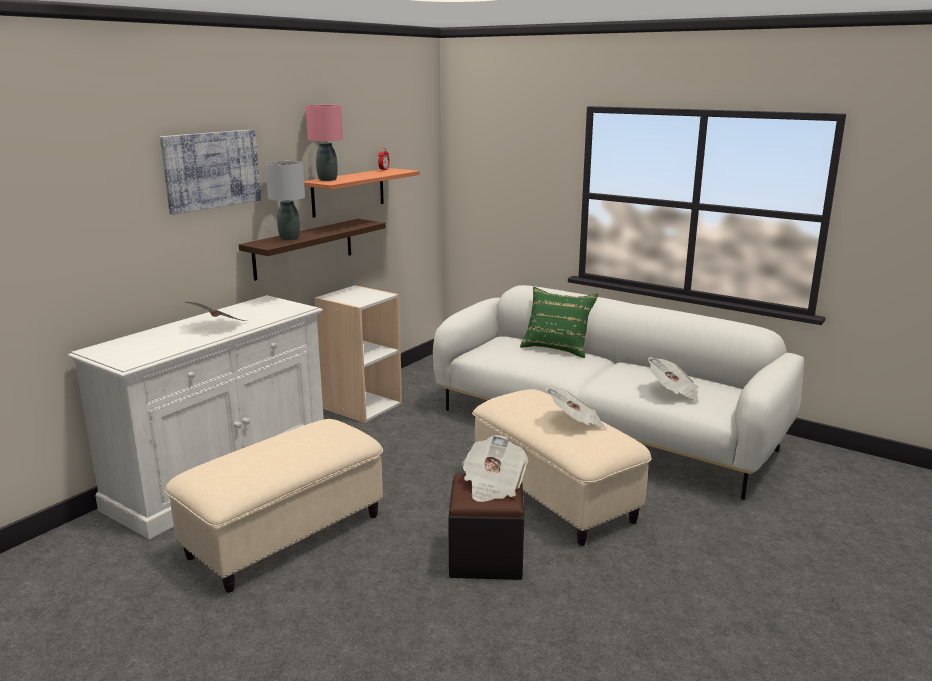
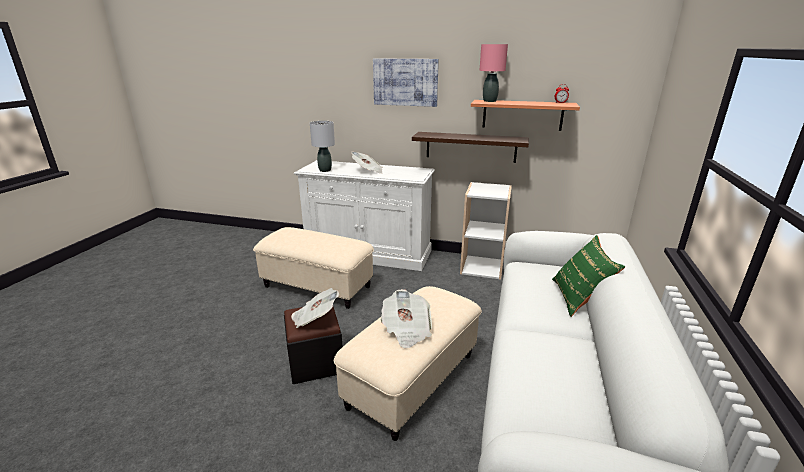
camera: 70 degrees right, 5 degrees up
grey table lamp [265,161,305,241] -> grey table lamp moved to [310,121,335,172]
newspaper [648,357,699,401] -> none

